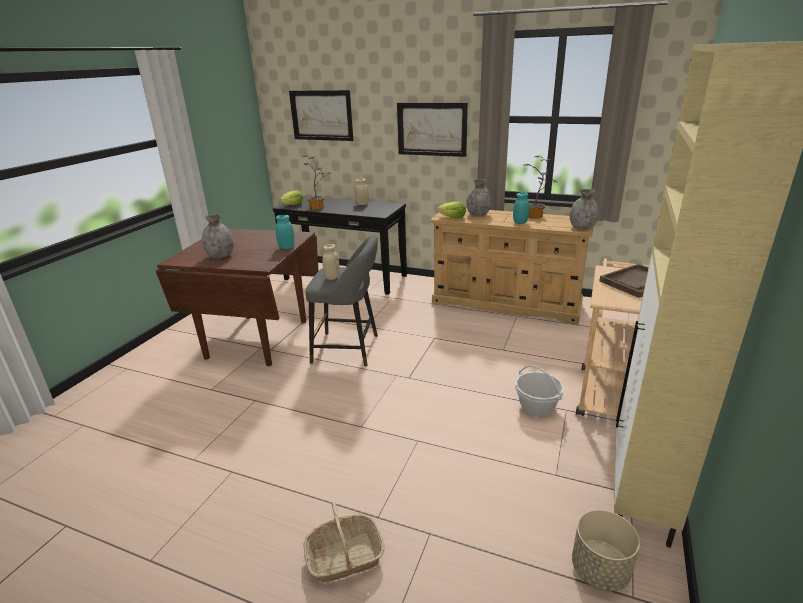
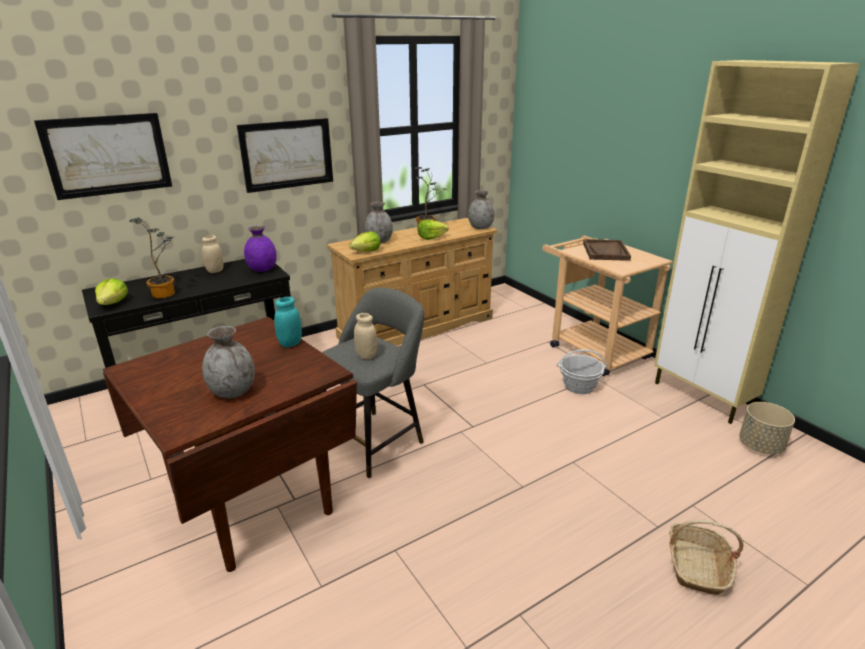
camera: 55 degrees left, 0 degrees up
turquoise jar [513,192,530,224] -> lettuce [418,220,448,240]
none -> purple vase [244,226,277,272]

